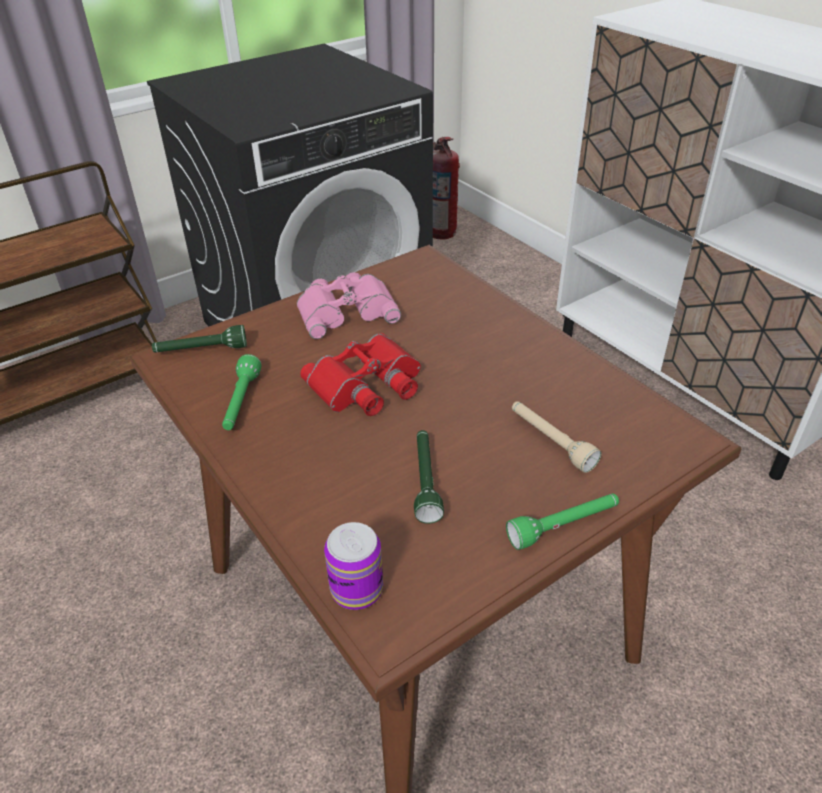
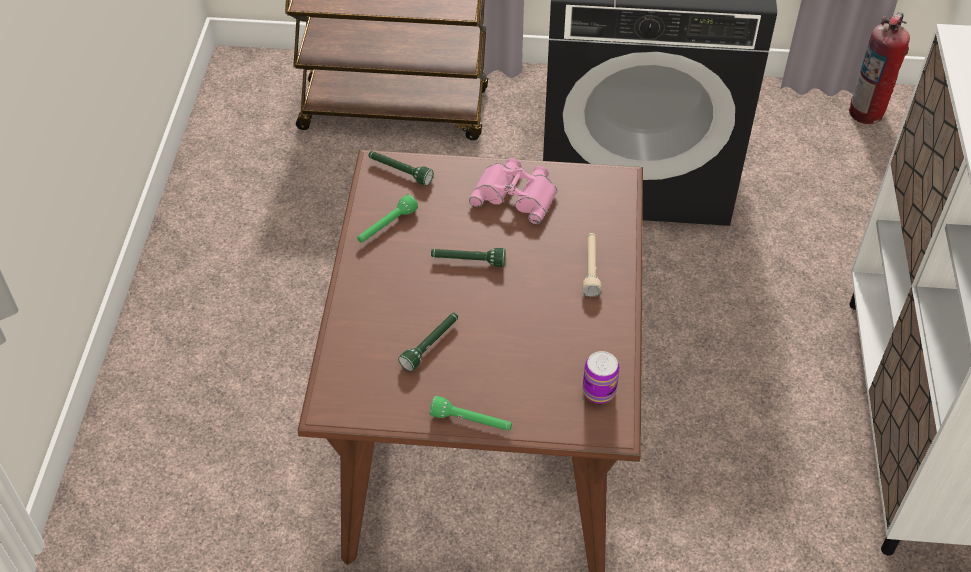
camera: 40 degrees right, 10 degrees up
red binoculars [300,333,421,416] -> green flashlight [431,248,506,267]
can [324,522,383,610] -> can moved to [583,351,620,404]
beige flashlight [512,401,601,473] -> beige flashlight moved to [582,233,602,297]

